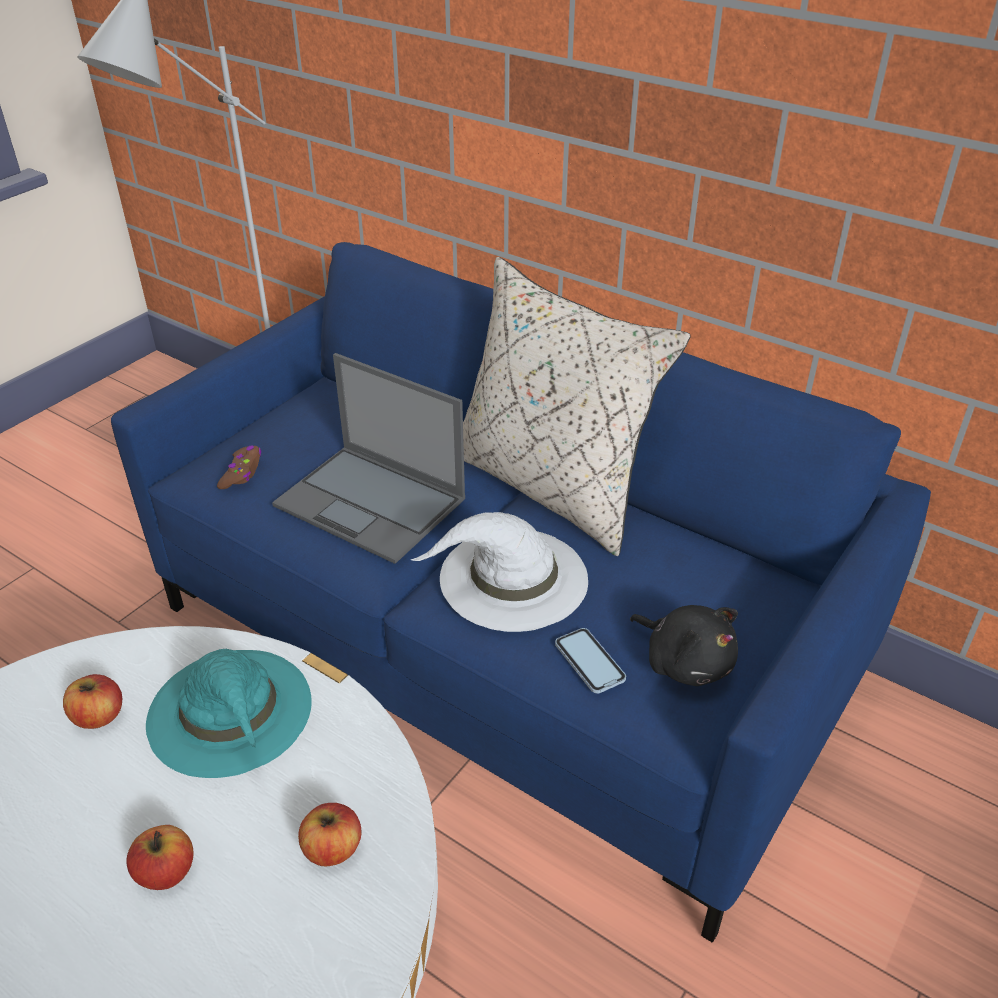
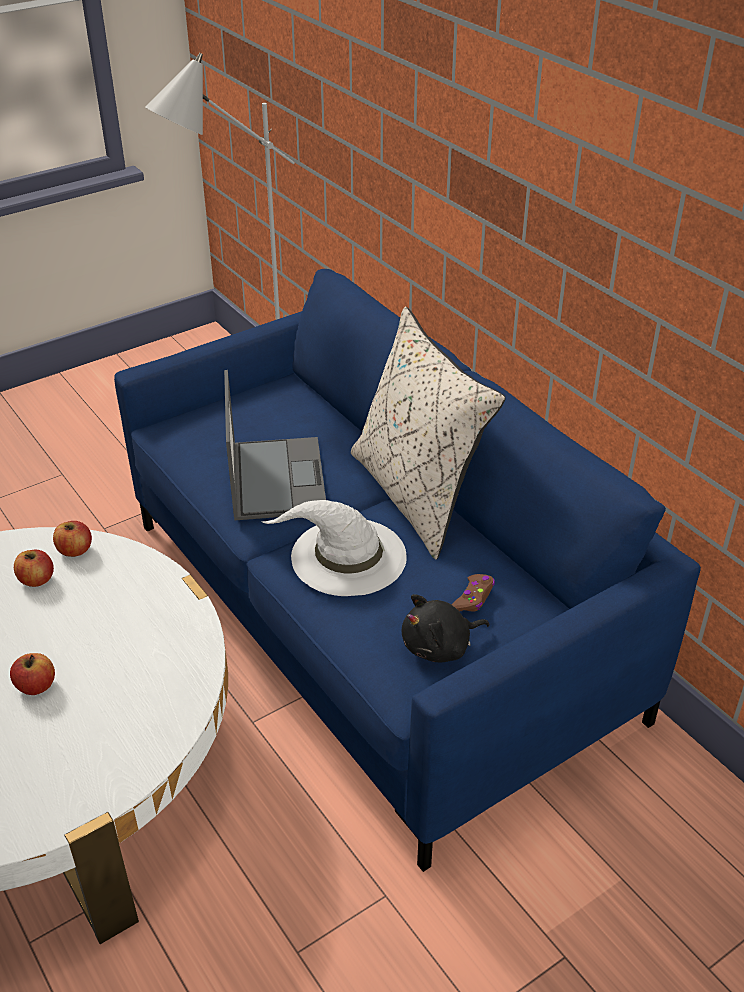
camera: 20 degrees right, 0 degrees up
turquoise hat [146,649,312,778] -> none
brown game controller [217,445,261,489] -> brown game controller moved to [452,574,495,612]
laptop [272,353,465,564] -> laptop turned 150 degrees counterclockwise [224,370,326,520]
apple [298,803,361,866] -> apple moved to [53,521,92,557]
phone [555,628,626,694] -> none
black plush toy [630,605,738,686] -> black plush toy turned 90 degrees clockwise [402,594,490,662]

